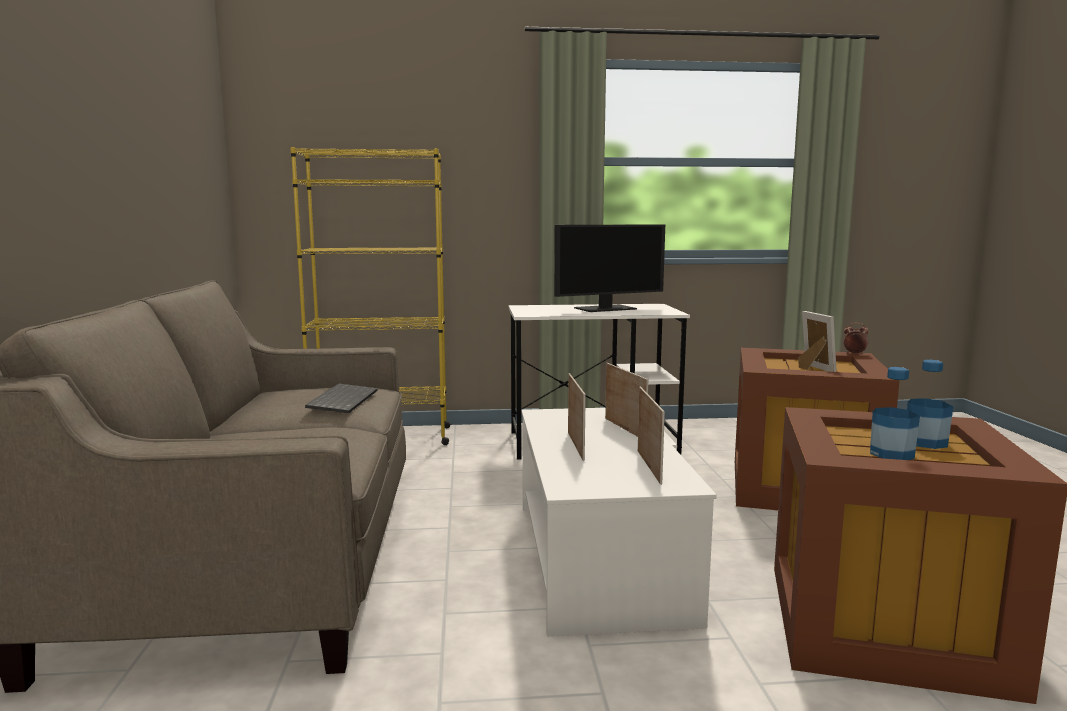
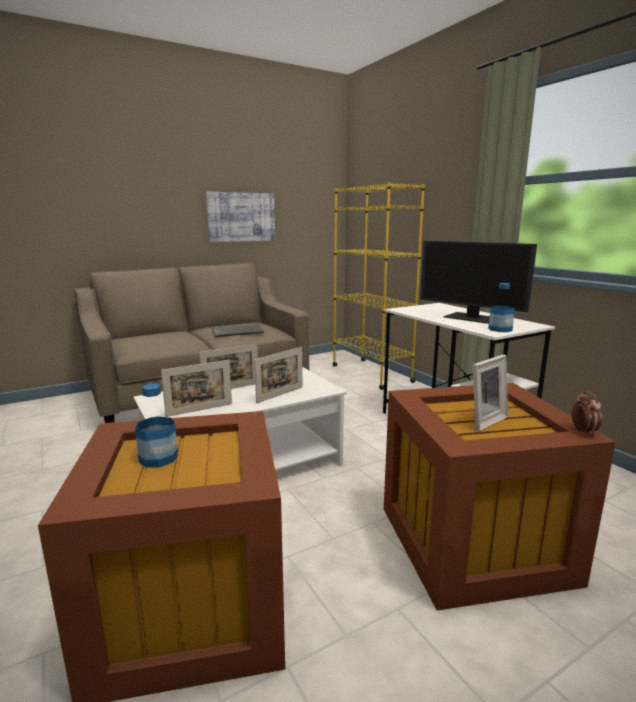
camera: 65 degrees right, 5 degrees up
bottle [907,360,953,449] -> bottle moved to [488,283,515,332]
none -> picture [206,191,275,242]

